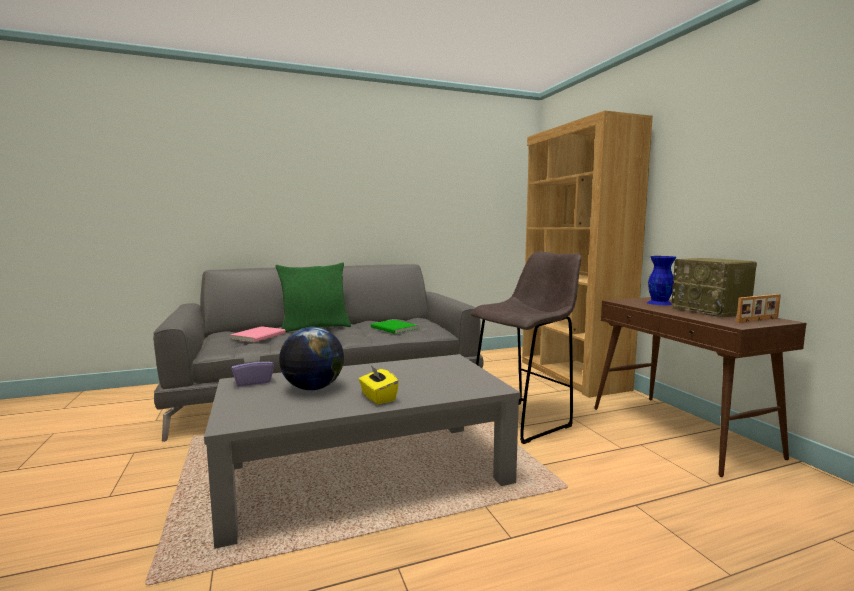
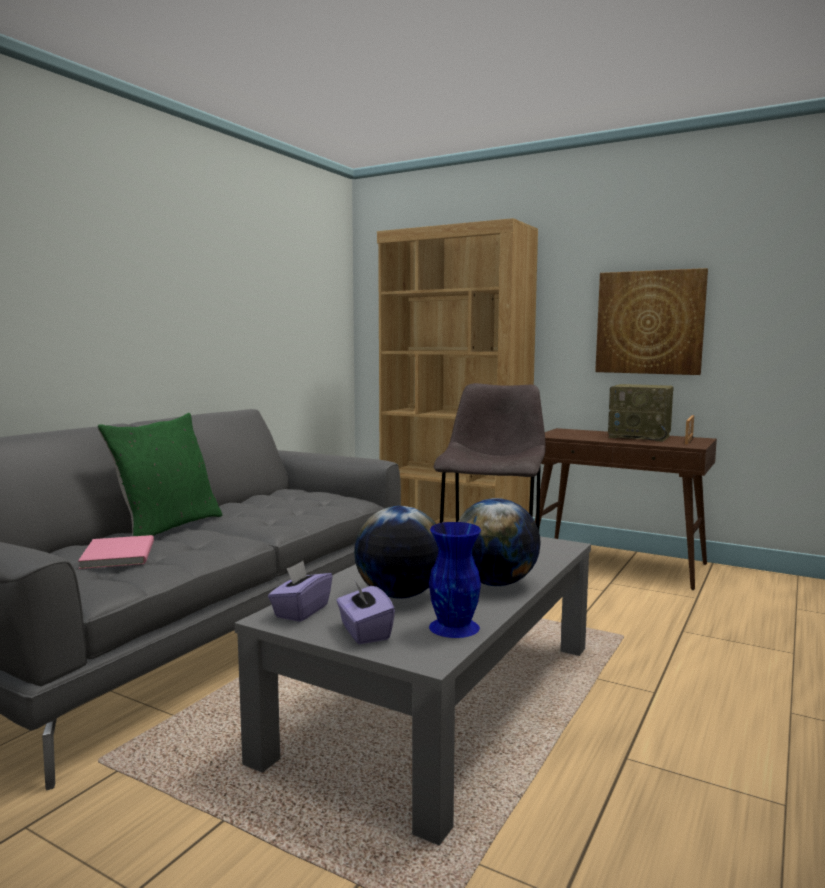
camera: 40 degrees left, 0 degrees up
yellow tissue box [359,365,399,405] -> globe [458,498,541,586]
green book [371,320,418,334] -> none
blue vase [647,256,676,305] -> blue vase moved to [429,522,481,638]
none -> purple tissue box [337,579,395,644]
none -> picture [595,268,708,375]

